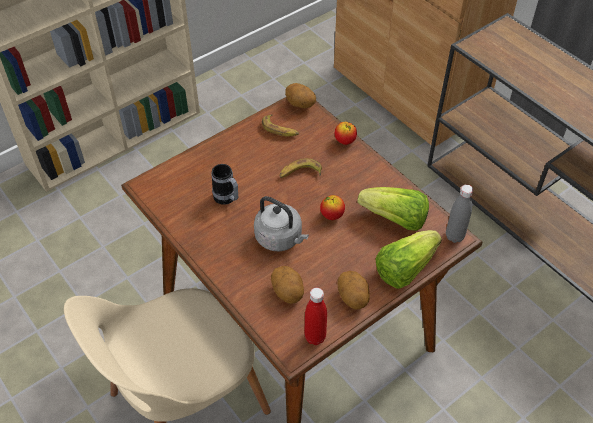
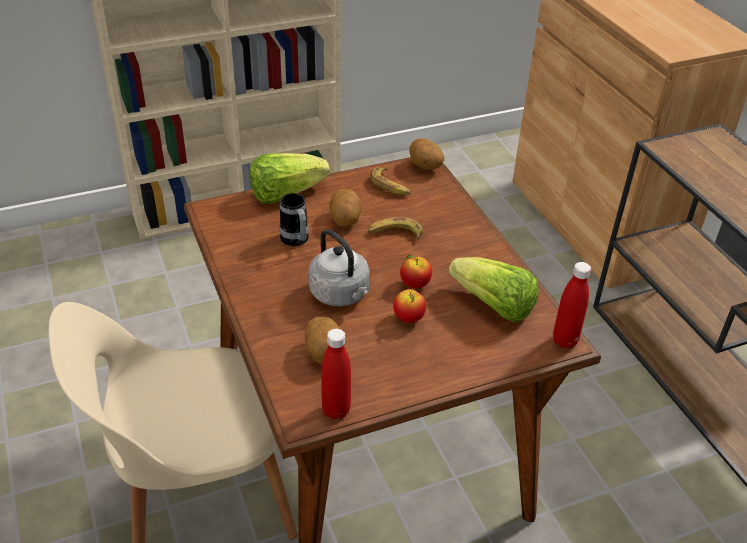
camera: 15 degrees right, 10 degrees down
apple [335,122,357,145] -> apple moved to [393,289,426,323]
potato [337,271,370,310] -> potato moved to [330,189,362,227]
lettuce [375,230,442,289] -> lettuce moved to [250,153,330,204]
grey bottle [446,184,473,243] -> red bottle [553,262,591,348]

